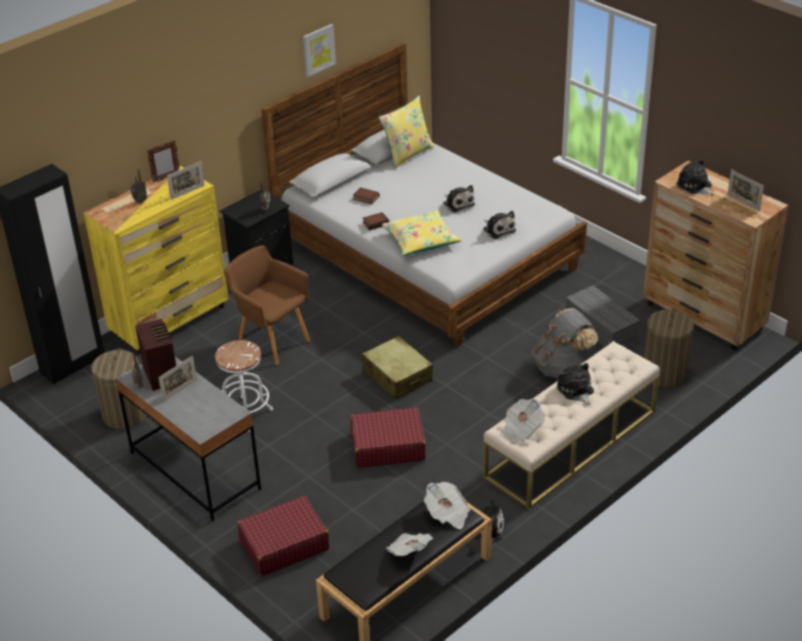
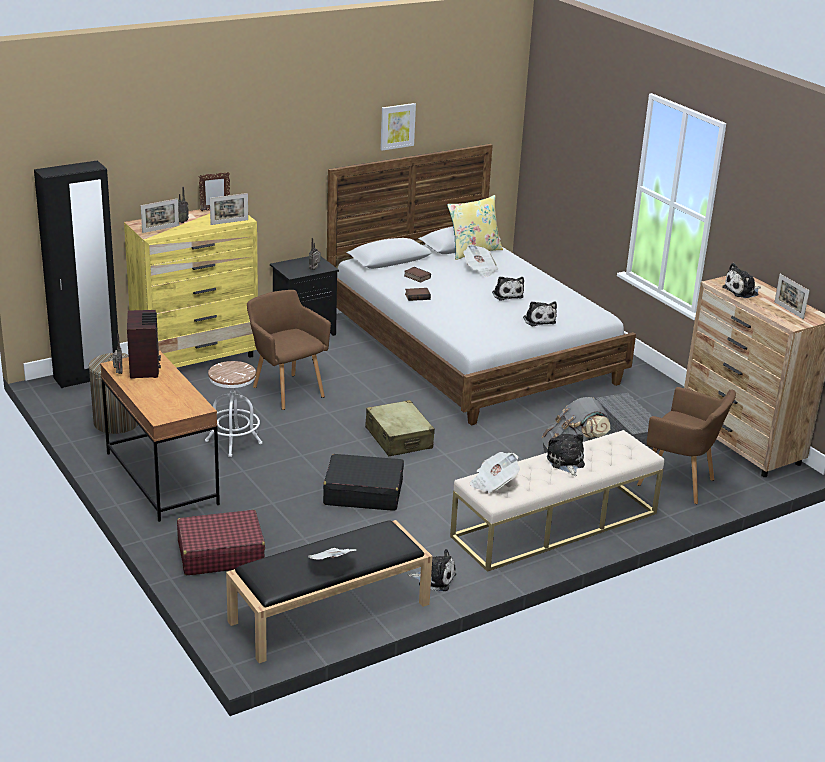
camera: 10 degrees right, 10 degrees down
grey desk [116,357,261,521] -> brown desk [100,351,220,522]
picture frame [158,355,197,402] -> picture frame moved to [141,198,179,233]
red suitcase [350,407,426,468] -> black suitcase [323,454,404,511]
yellow pillow [382,210,461,256] -> none
newspaper [424,482,470,529] -> newspaper moved to [463,244,498,277]
laundry basket [644,309,694,387] -> brown armchair [637,387,736,504]
plush toy [677,158,715,195] -> plush toy turned 90 degrees counterclockwise [722,263,761,298]

